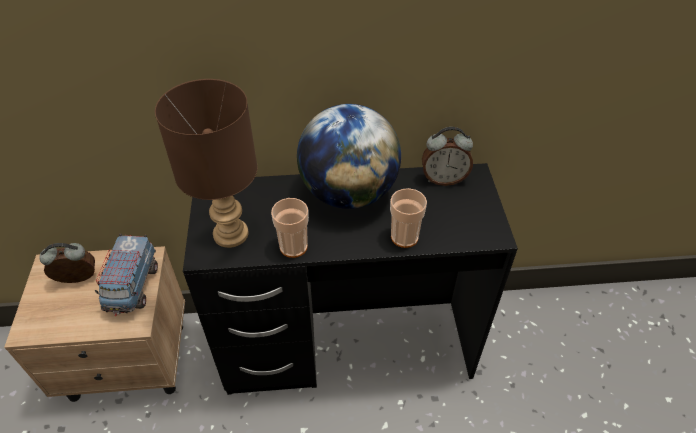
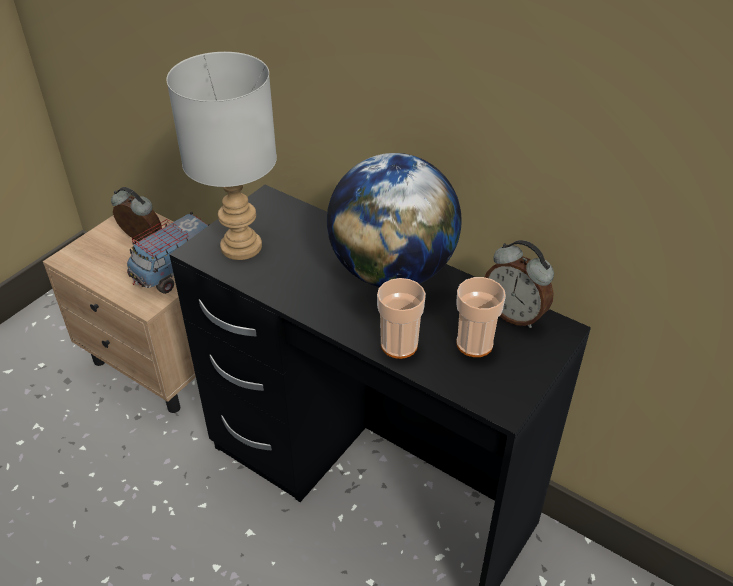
camera: 40 degrees right, 5 degrees down
brown table lamp [155,79,257,248] -> grey table lamp [166,52,277,260]
cup [271,198,309,258] -> cup moved to [456,277,506,357]

